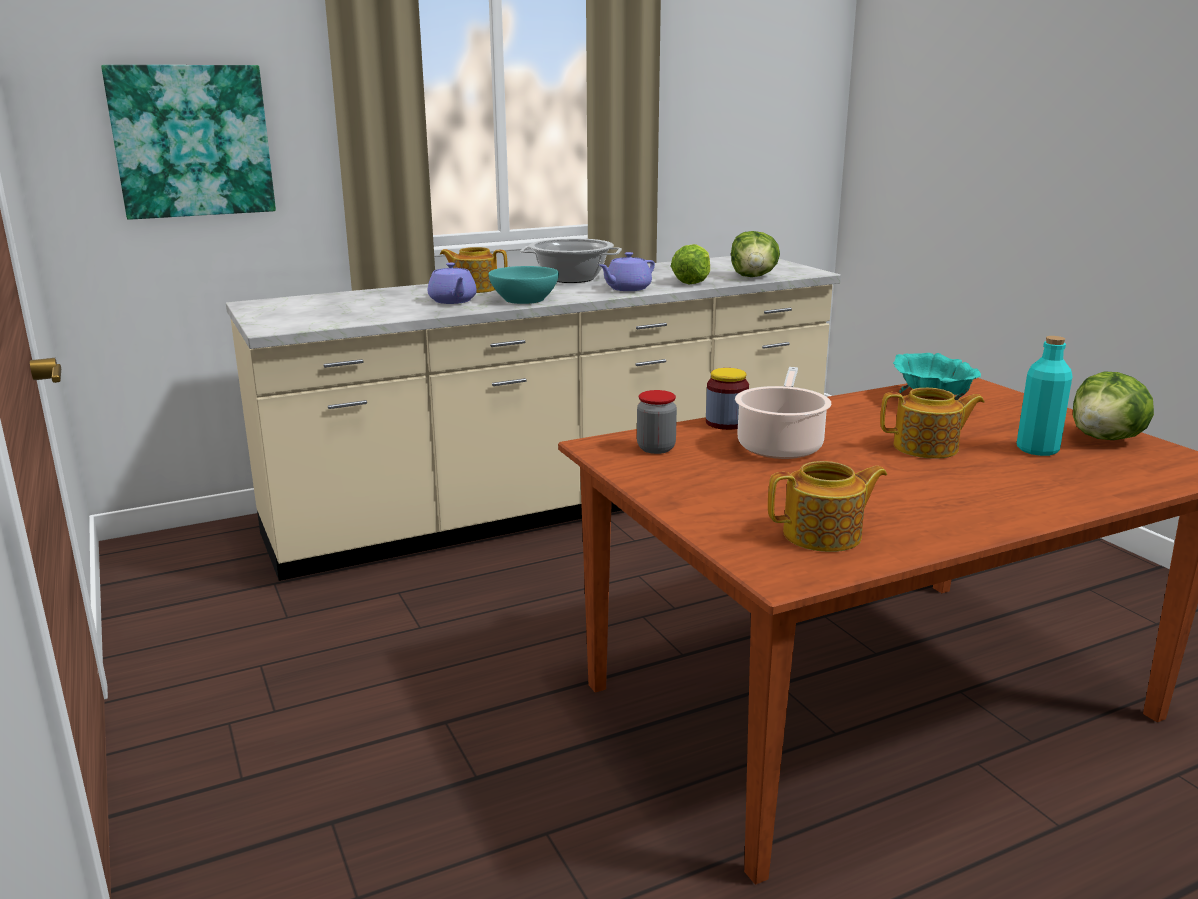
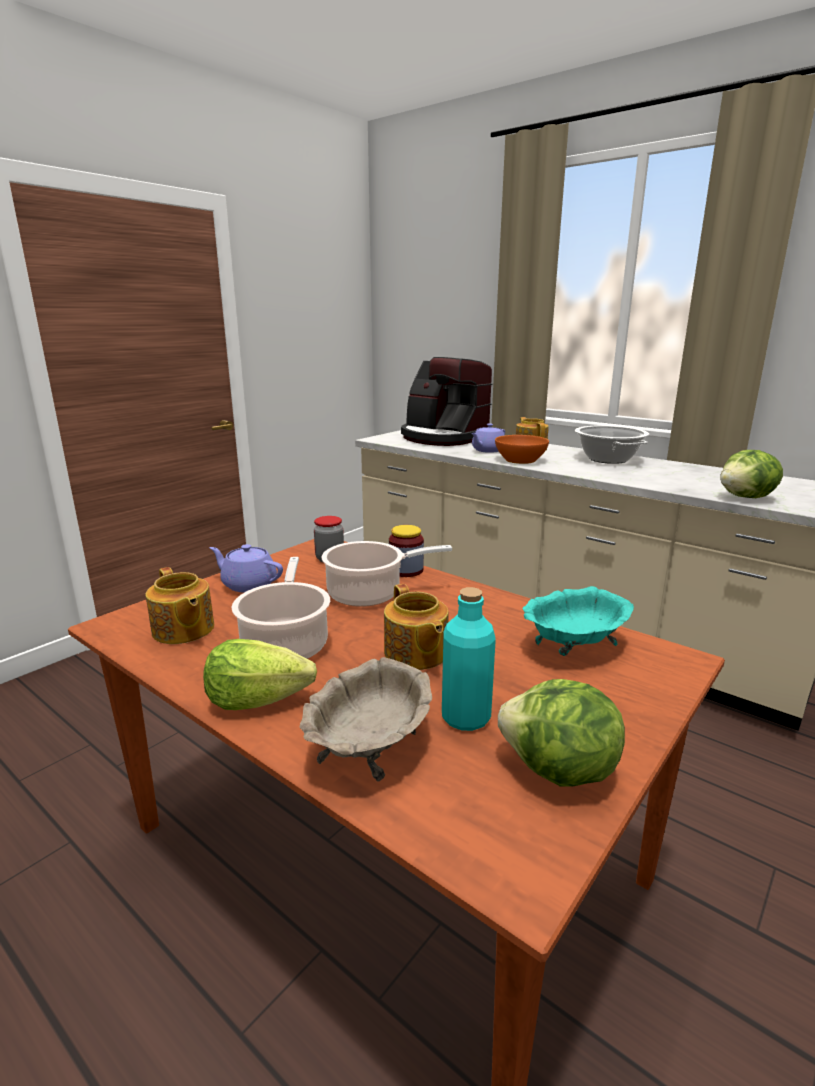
camera: 65 degrees right, 0 degrees up
picture [101,65,276,220] -> none
turquoise bowl [489,266,559,304] -> orange bowl [495,435,549,464]
purple teapot [599,252,655,291] -> purple teapot moved to [209,544,283,593]
lettuce [671,244,710,284] -> lettuce moved to [203,639,317,710]
none -> cooking pot [231,557,330,659]
none -> beige bowl [300,657,432,782]
none -> coffee machine [401,357,492,446]

